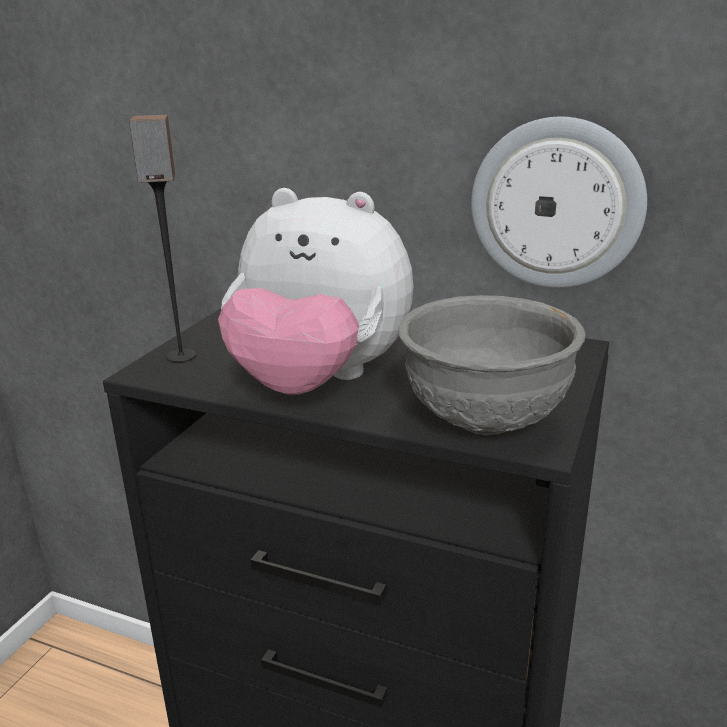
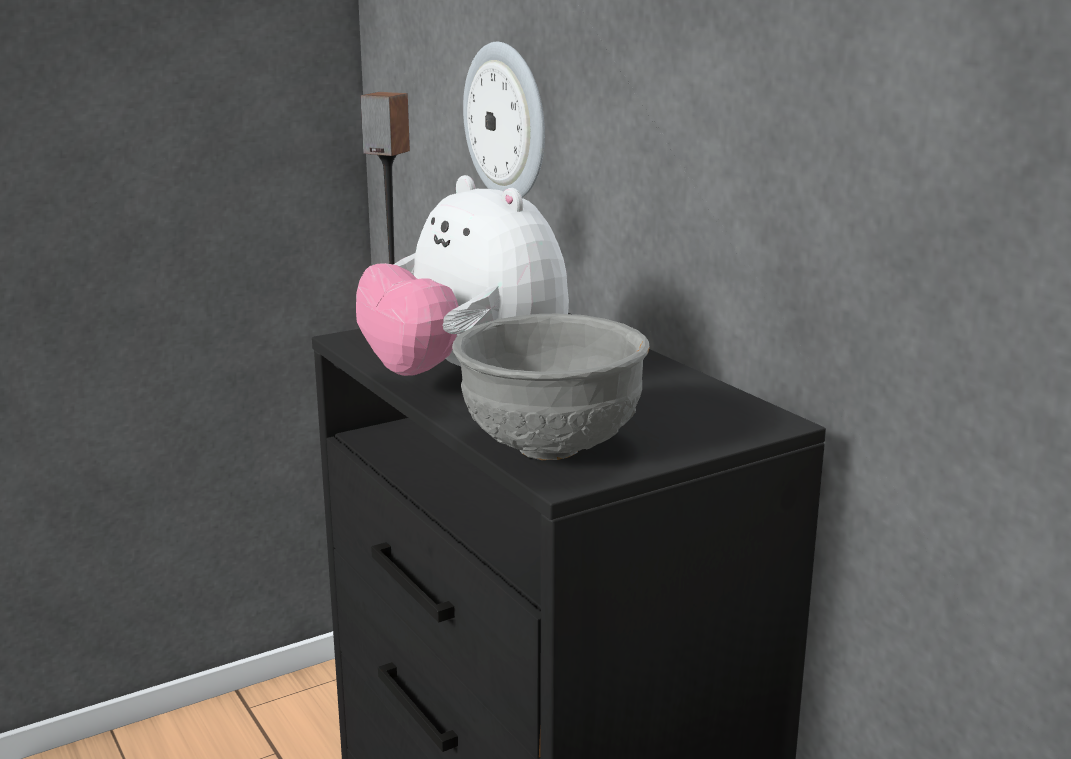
camera: 35 degrees right, 5 degrees down
wall clock [471,117,647,288] -> wall clock moved to [463,42,545,197]

